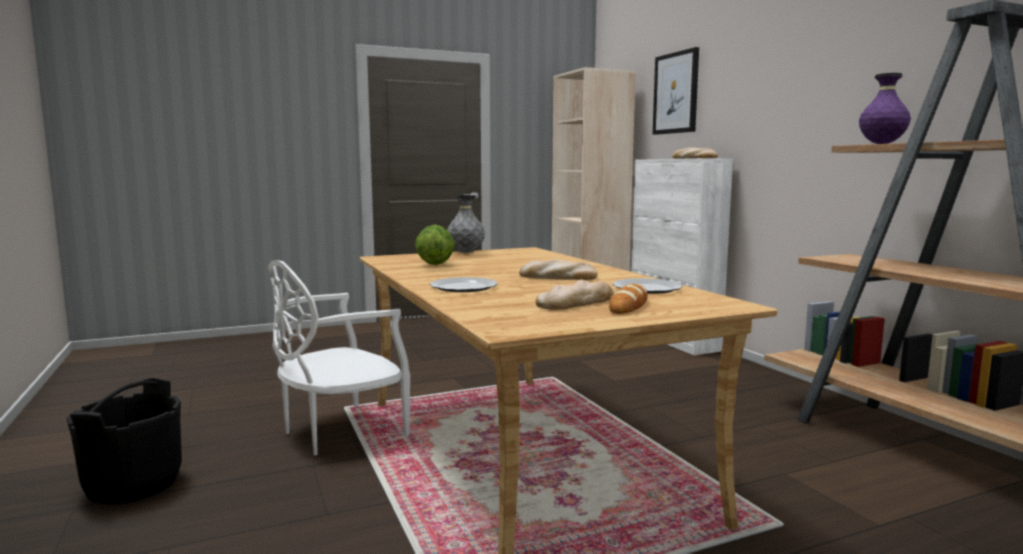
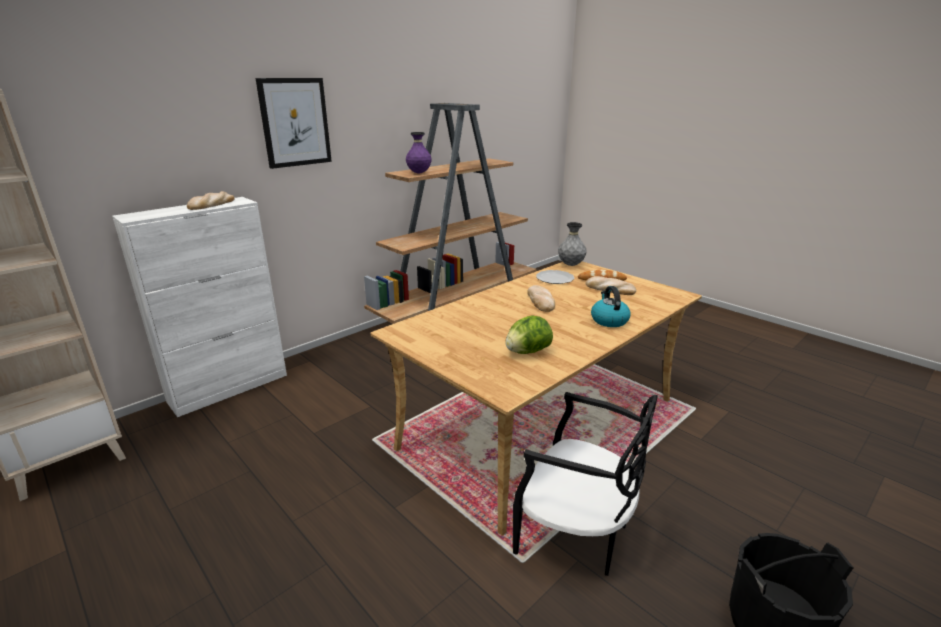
camera: 110 degrees left, 15 degrees up
white chair [268,260,410,455] -> black chair [513,392,658,576]
plate [429,277,498,292] -> kettle [591,286,630,327]
grey vase [447,195,485,253] -> grey vase moved to [558,222,587,266]
picture [653,47,699,135] -> picture moved to [256,78,332,169]

